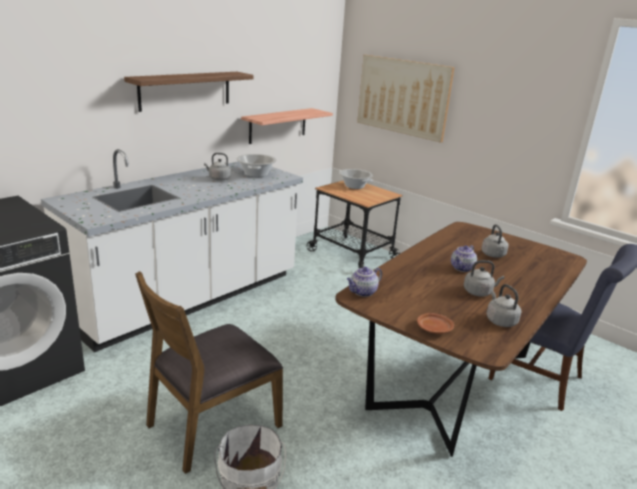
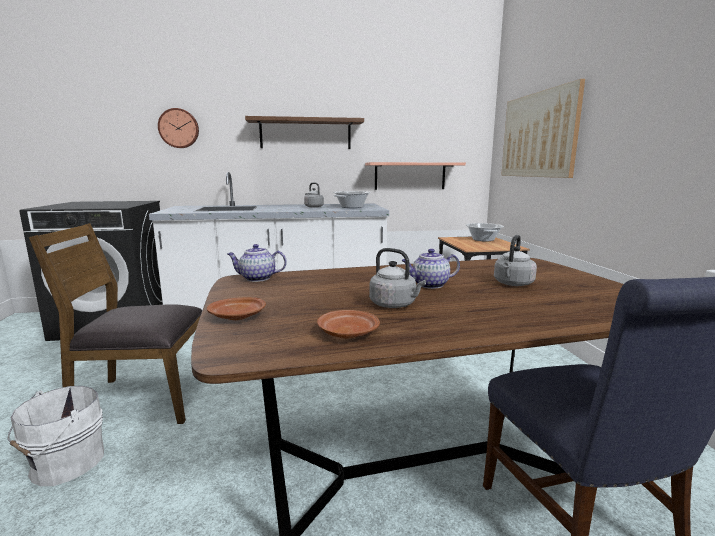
camera: 40 degrees right, 10 degrees down
grey kettle [486,284,521,327] -> brown plate [317,310,380,339]
none -> wall clock [158,108,199,148]

